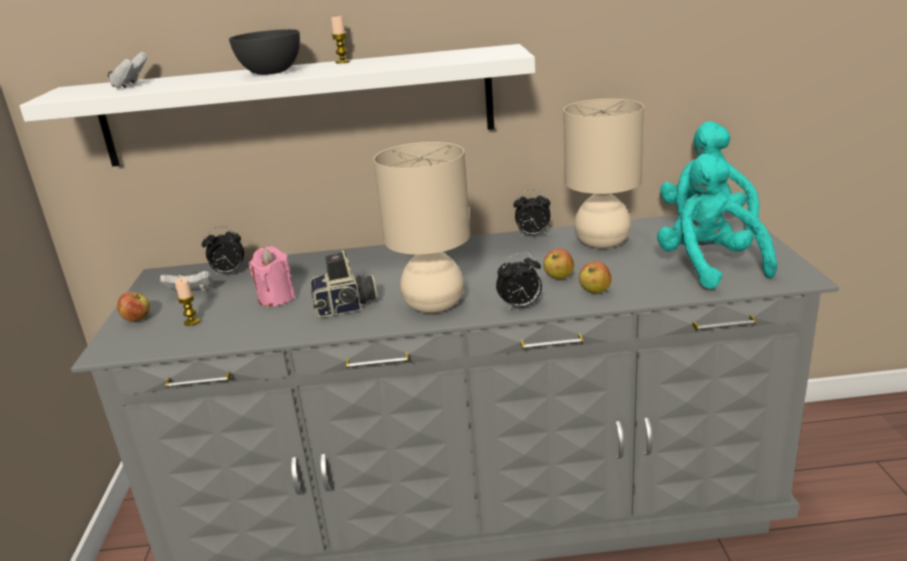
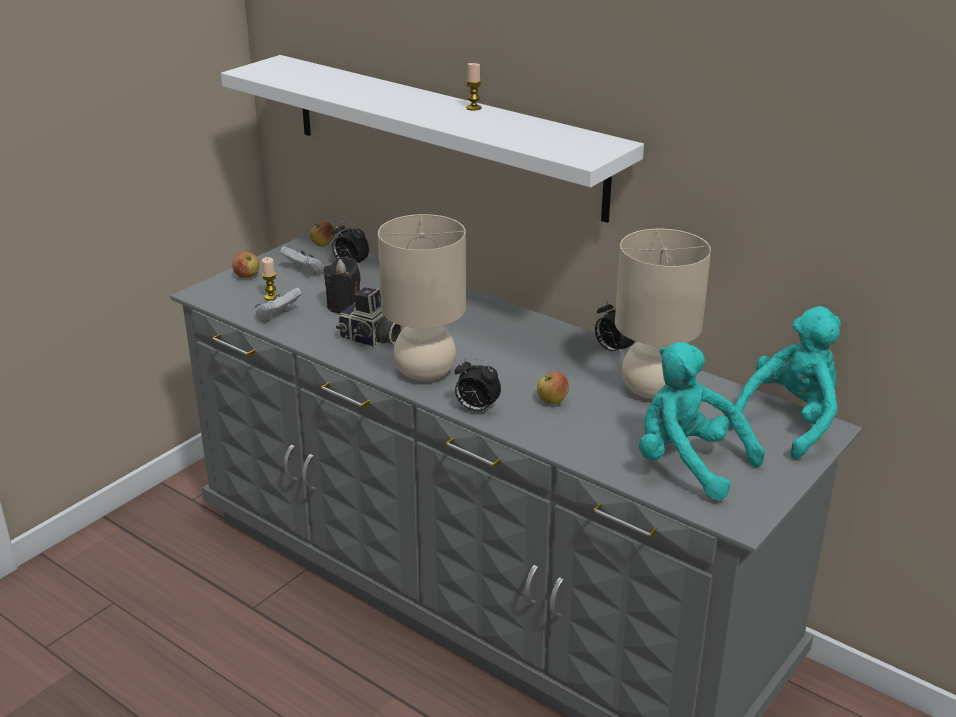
camera: 40 degrees right, 5 degrees up
white game controller [107,52,148,88] -> white game controller moved to [255,288,302,321]
grey bowl [229,29,300,75] -> none
pink candle [249,246,295,307] -> black candle [323,257,360,313]
apple [579,261,612,294] -> apple moved to [310,221,335,247]
turquoise plush toy [657,154,777,289] -> turquoise plush toy turned 75 degrees counterclockwise [639,342,765,500]

